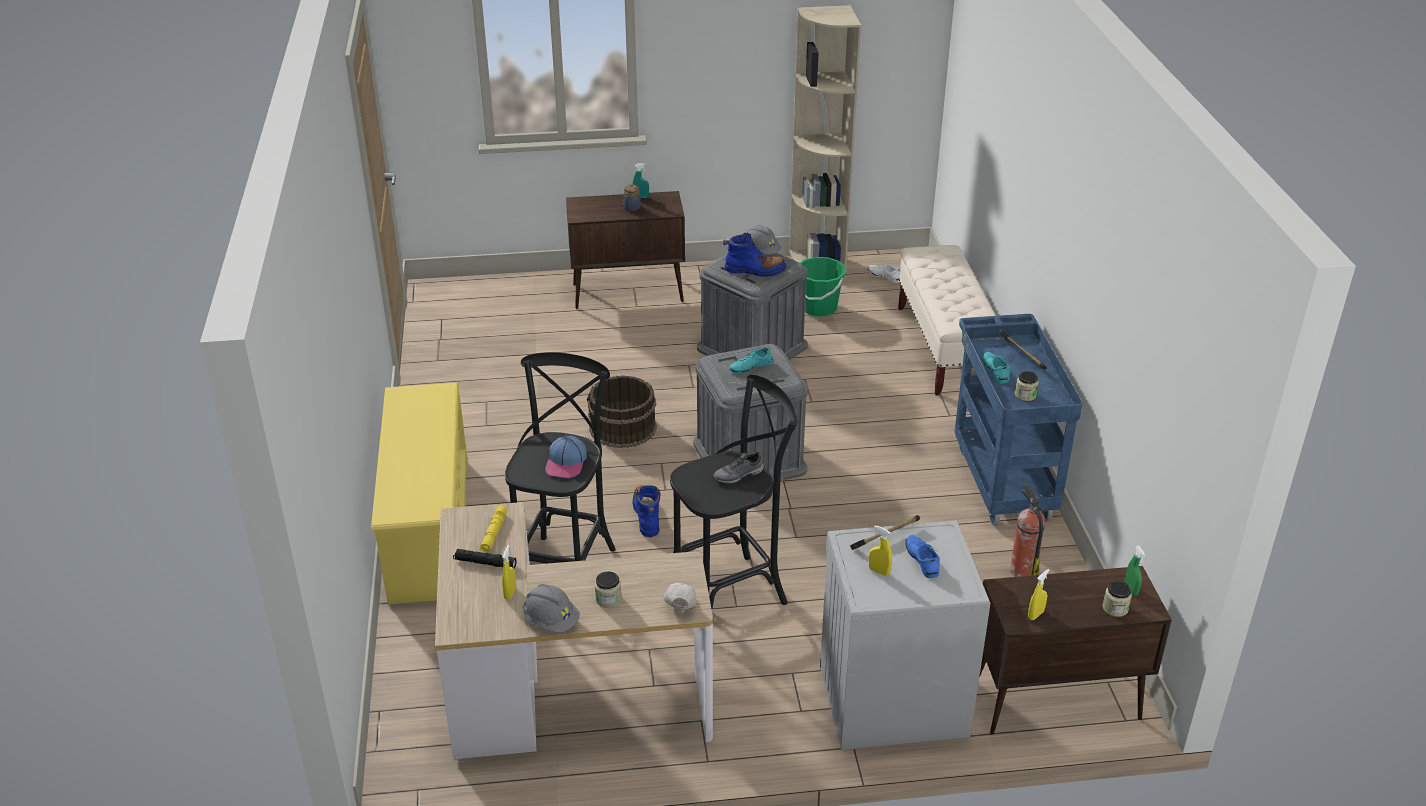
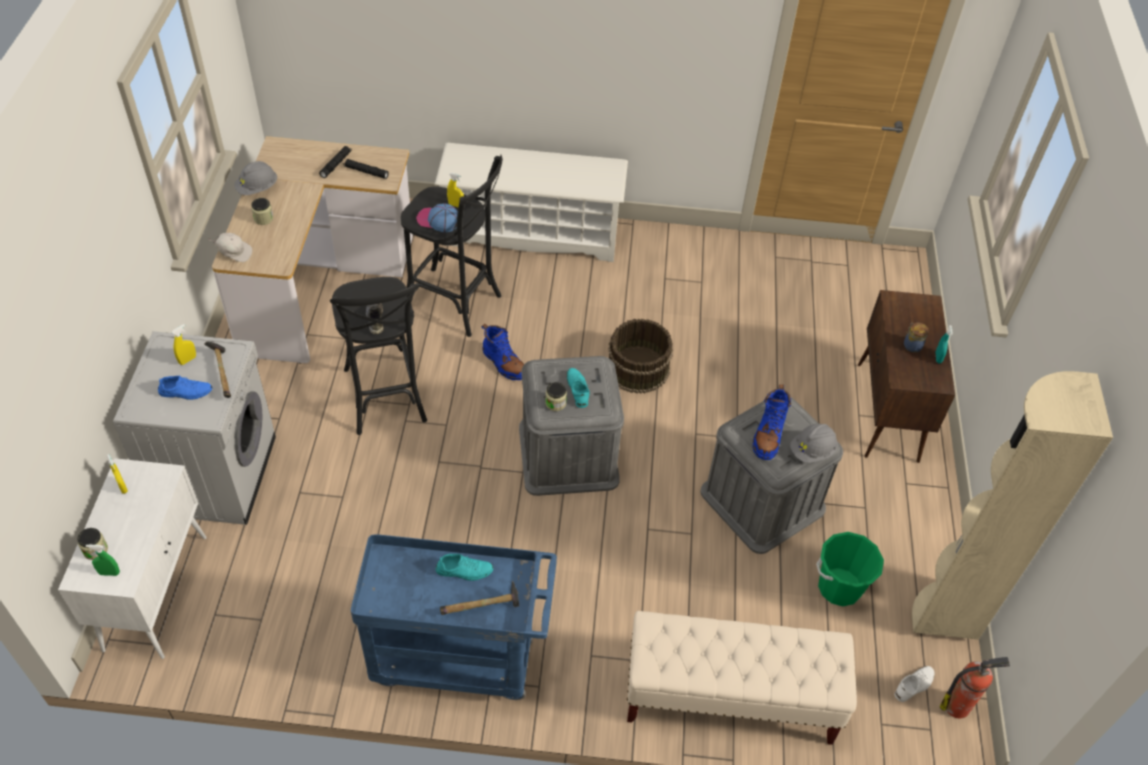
camera: 100 degrees right, 15 degrees up
yellow shoe rack [371,383,468,604] -> white shoe rack [435,143,628,262]
yellow flashlight [480,506,507,552] -> black flashlight [343,159,389,179]
yellow spray bottle [502,545,516,600] -> yellow spray bottle moved to [447,173,464,207]
blue boot [633,485,660,537] -> blue boot turned 45 degrees clockwise [481,324,524,380]
brown cabinet [979,566,1172,734] -> white cabinet [58,458,207,659]
fire extinguisher [1010,484,1045,577] -> fire extinguisher moved to [940,657,1010,718]
jar [1015,371,1039,401] -> jar moved to [545,382,567,411]

